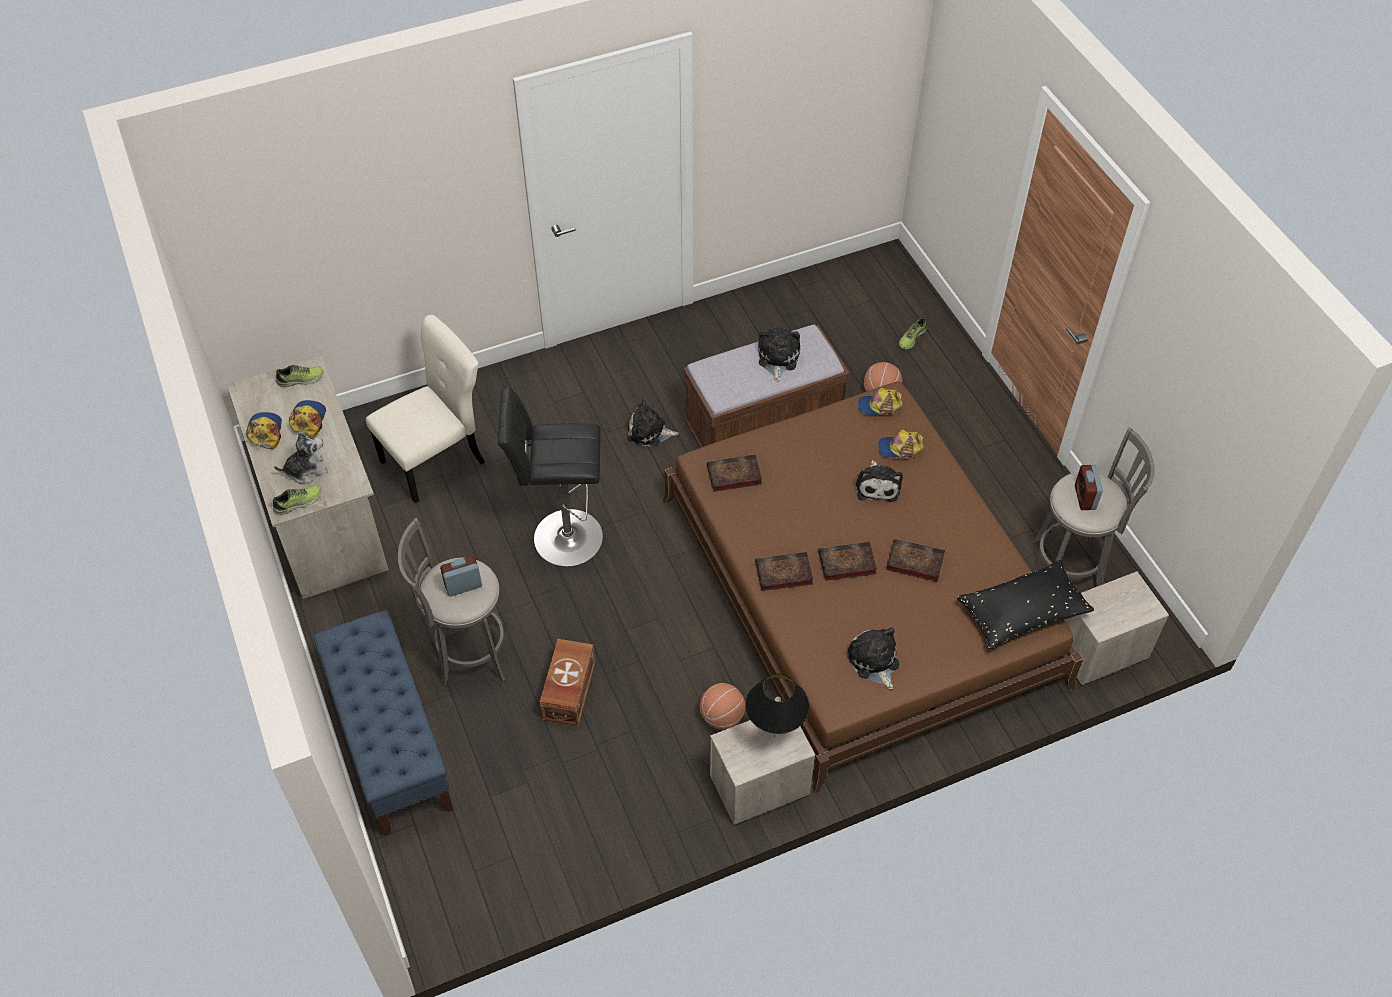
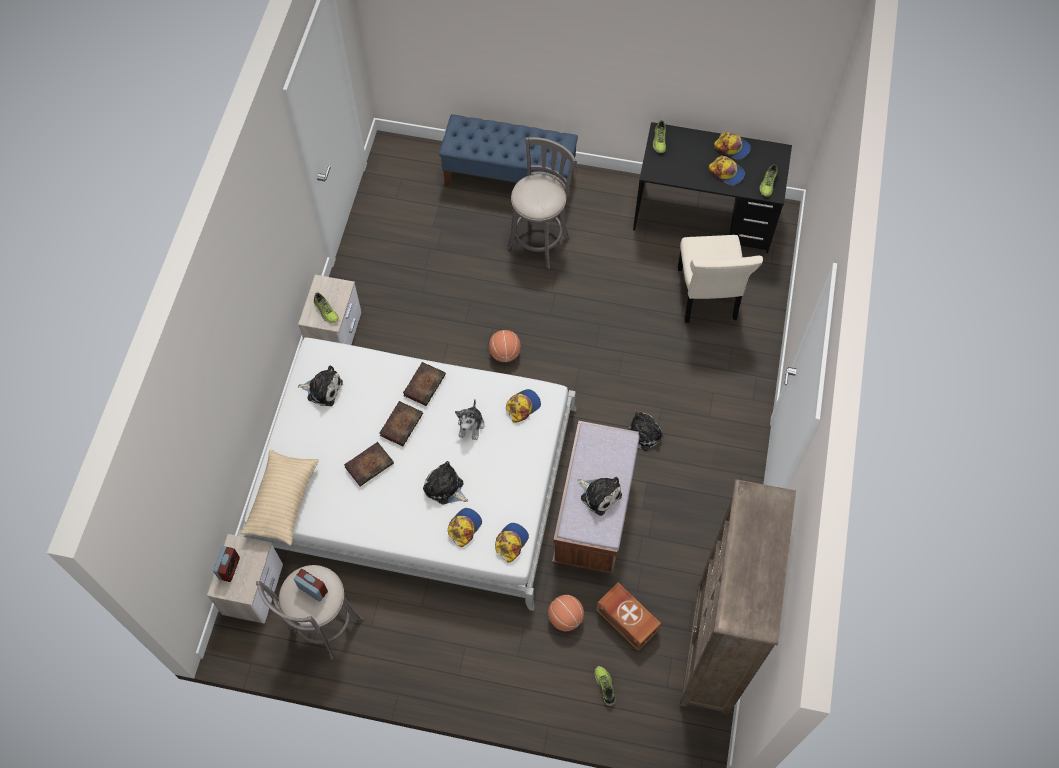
camera: 125 degrees right, 10 degrees up
beige desk [227,356,389,599] -> black desk [633,122,792,253]
plush toy [274,432,328,483] -> plush toy moved to [455,400,484,440]
alarm clock [440,556,482,597] -> alarm clock moved to [213,546,240,582]
black stool [498,388,603,567] -> none
brown storage box [540,639,595,726] -> brown storage box moved to [596,583,661,651]
brown bed [662,382,1083,793] -> white bed [237,338,577,611]
basketball [700,683,745,730] -> basketball moved to [489,330,521,362]
book [707,454,762,492] -> cap [506,389,541,423]
black table lamp [745,673,809,737] -> shoe [314,293,339,323]
black pillow [957,560,1094,649] -> beige pillow [241,450,319,546]
none -> brown bookcase [680,479,796,715]

